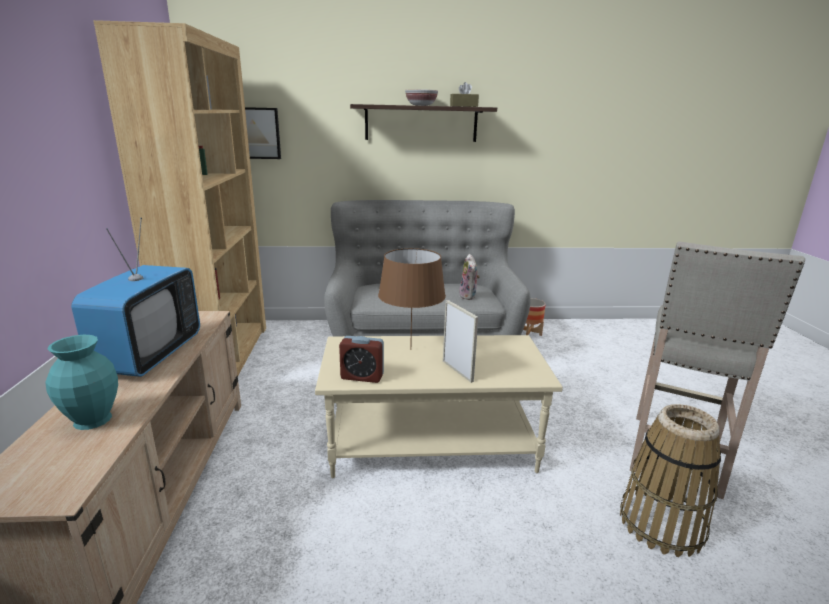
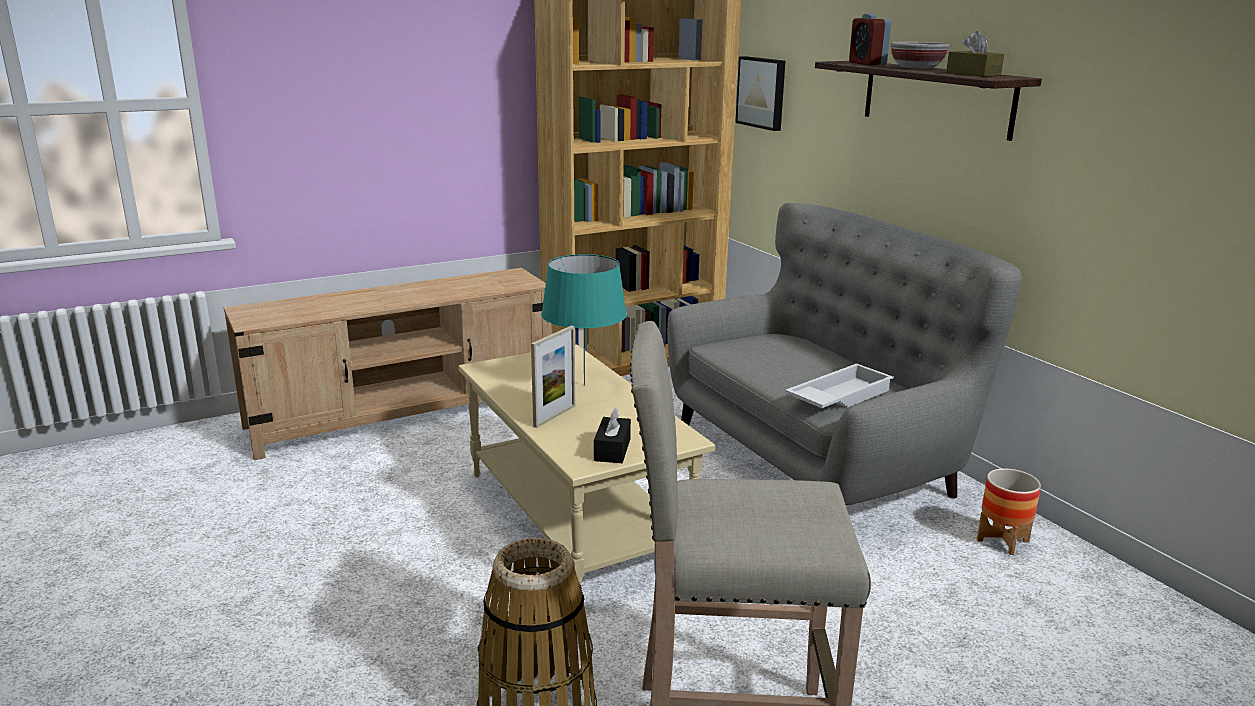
camera: 65 degrees right, 0 degrees up
turquoise vase [45,335,118,430] -> none
television [71,218,200,377] -> none
alarm clock [339,336,384,383] -> alarm clock moved to [849,13,891,65]
brown table lamp [378,248,446,350] -> turquoise table lamp [541,254,627,386]
plush toy [459,254,480,300] -> white tray [785,364,894,408]
none -> black tissue box [594,408,631,463]

